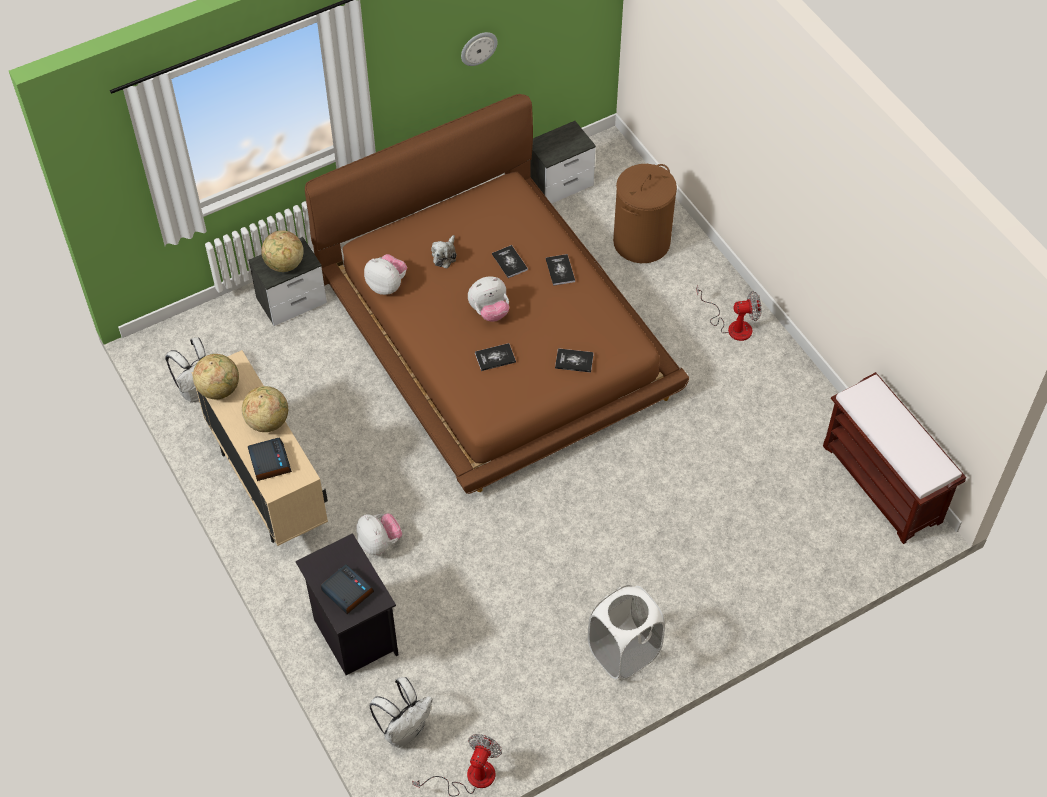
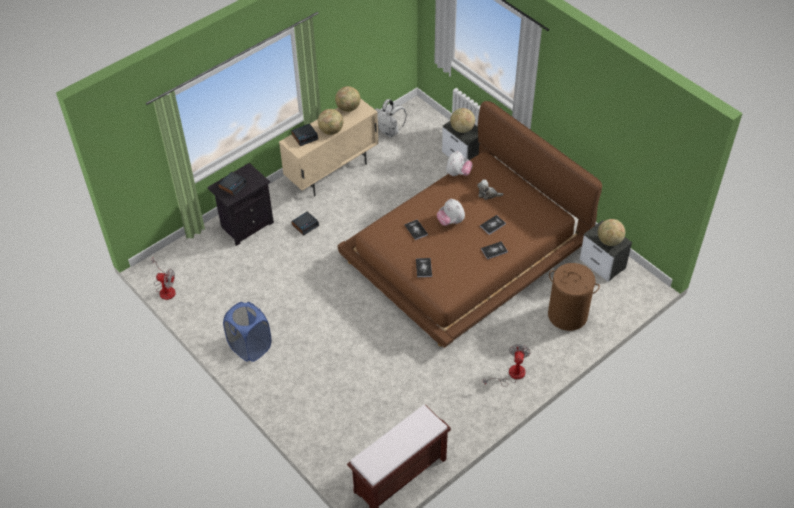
camera: 80 degrees right, 5 degrees down
plush toy [356,513,402,555] -> alarm clock [291,211,319,236]
white backpack [369,677,433,748] -> none
wall clock [461,32,498,66] -> none
white laundry basket [588,585,665,680] -> blue laundry basket [223,302,271,362]
fan [696,285,761,341] -> fan turned 150 degrees counterclockwise [483,344,531,387]
none -> globe [598,219,625,246]

